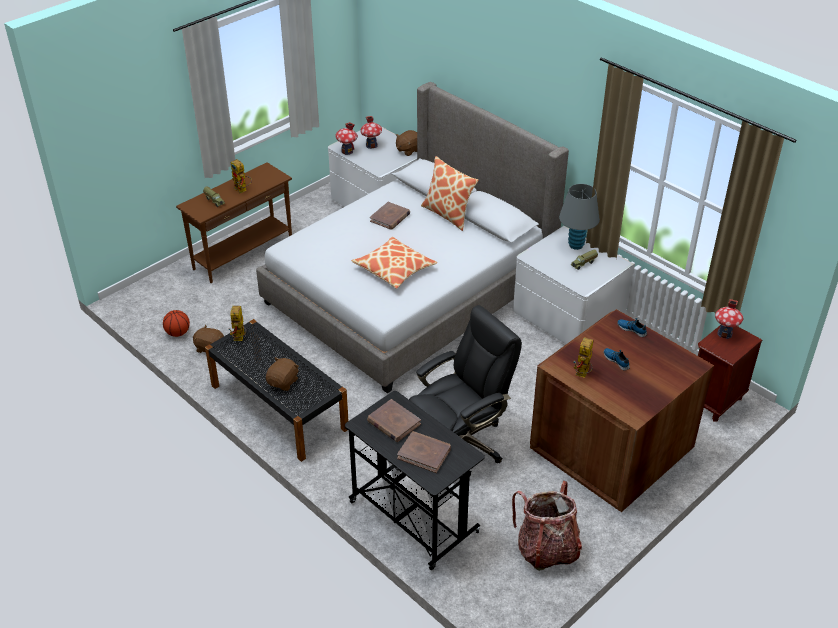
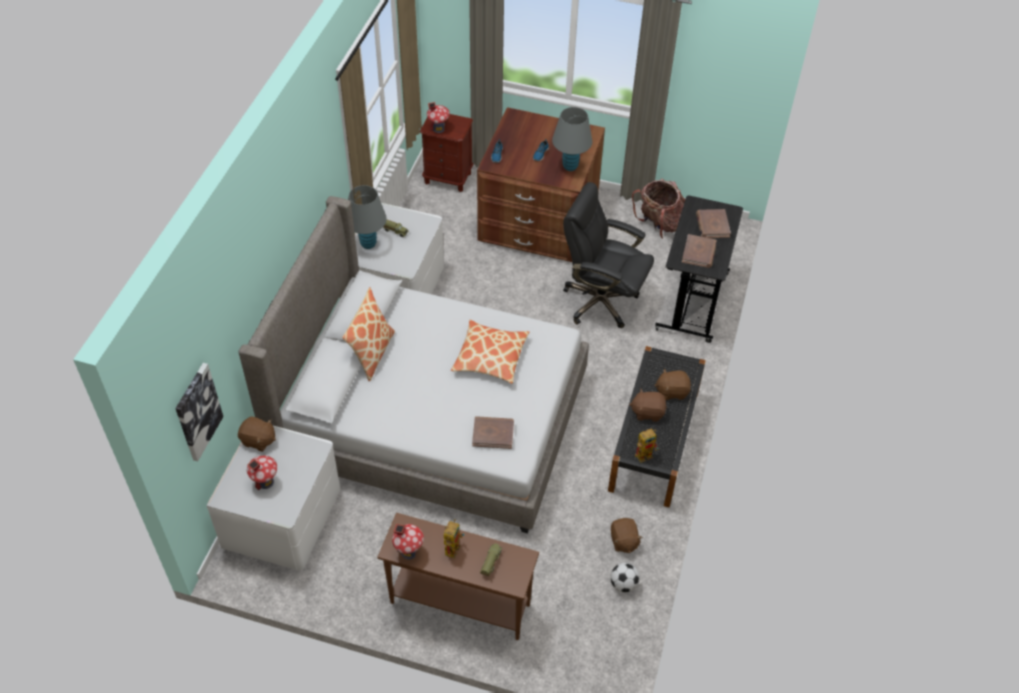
camera: 120 degrees left, 10 degrees up
basketball [163,310,190,337] -> football [610,563,640,593]
toy house [335,122,358,155] -> toy house moved to [392,524,424,559]
brown book [370,202,410,230] -> brown book moved to [472,416,514,449]
toy robot [574,337,593,378] -> grey table lamp [552,107,592,171]
none -> picture [175,363,223,461]
none -> brown plush toy [629,389,667,422]

